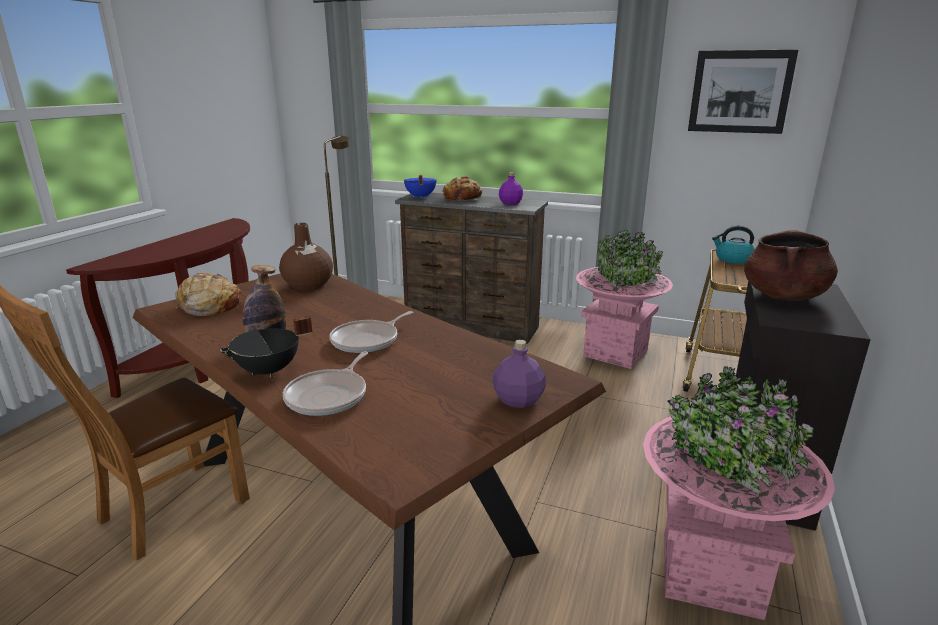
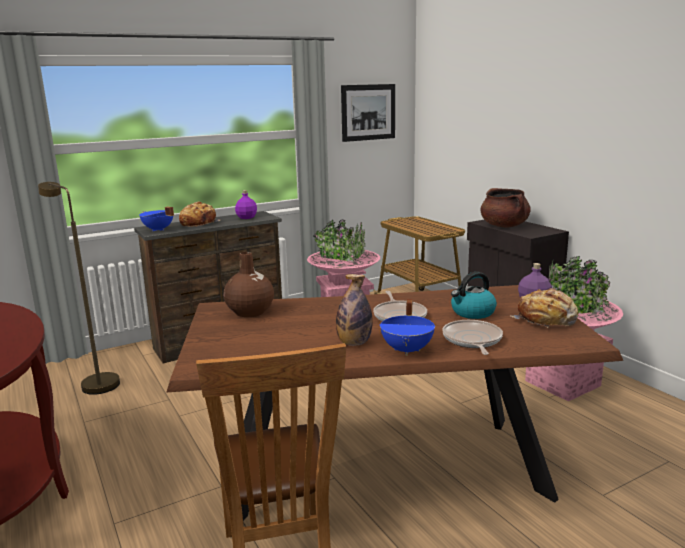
camera: 50 degrees left, 5 degrees down
bread [175,273,241,316] -> bread moved to [511,288,578,328]
black cooking pot [219,316,313,378] -> blue cooking pot [380,299,435,356]
frying pan [283,351,368,416] -> frying pan turned 150 degrees counterclockwise [442,320,503,355]
kettle [712,226,755,264] -> kettle moved to [451,272,497,319]

